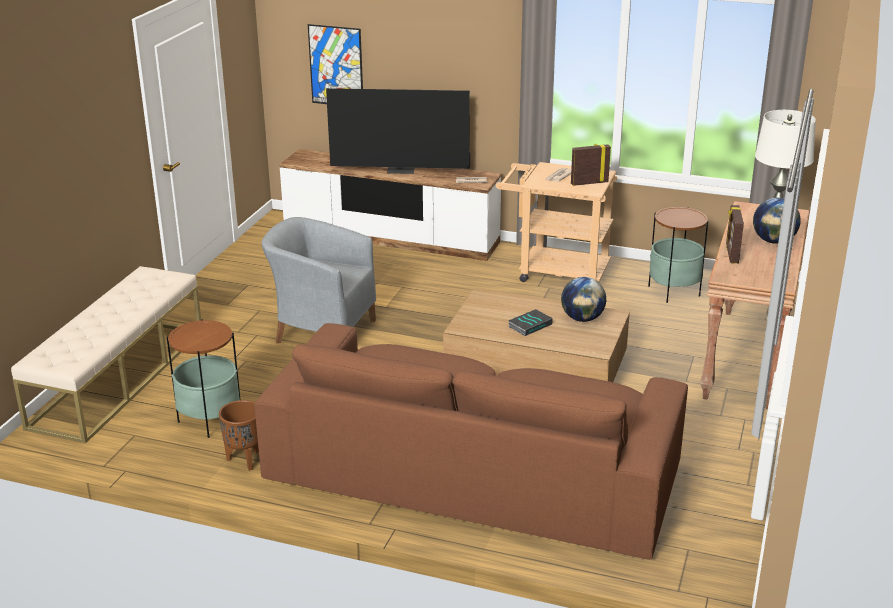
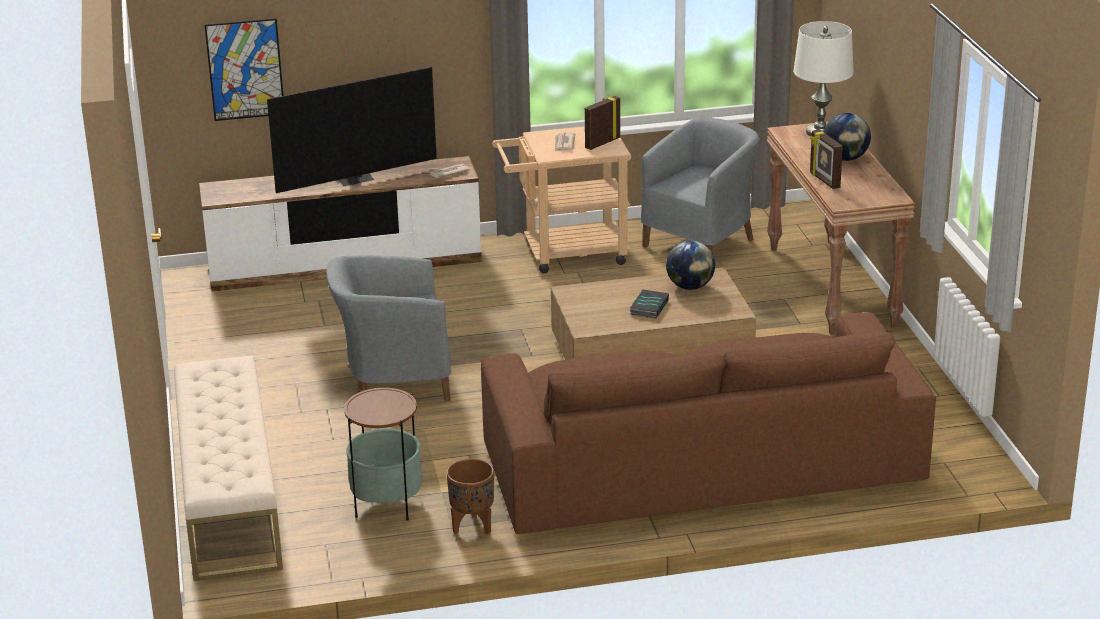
camera: 30 degrees left, 0 degrees up
side table [648,207,708,303] -> grey armchair [641,117,759,252]

